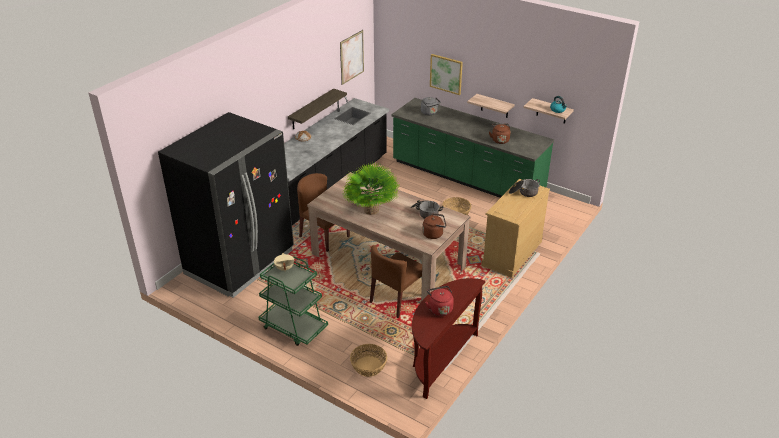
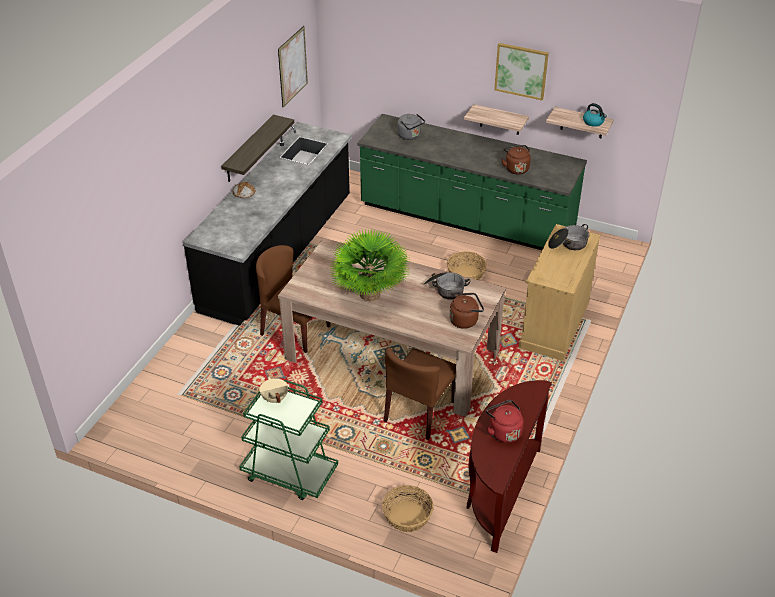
camera: 10 degrees left, 5 degrees up
black fridge [158,112,294,298] -> none
picture [430,54,463,95] -> picture moved to [494,43,549,100]

